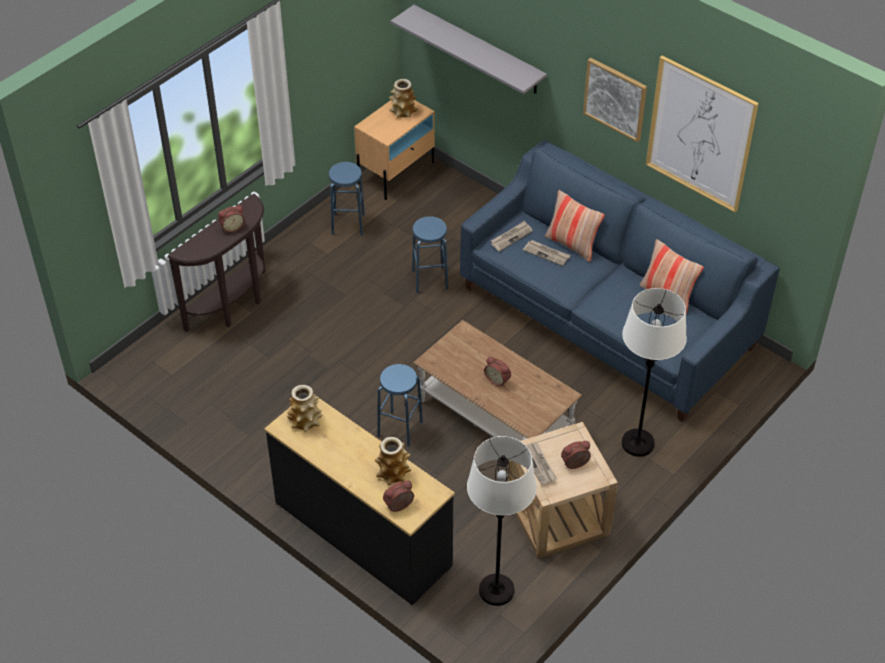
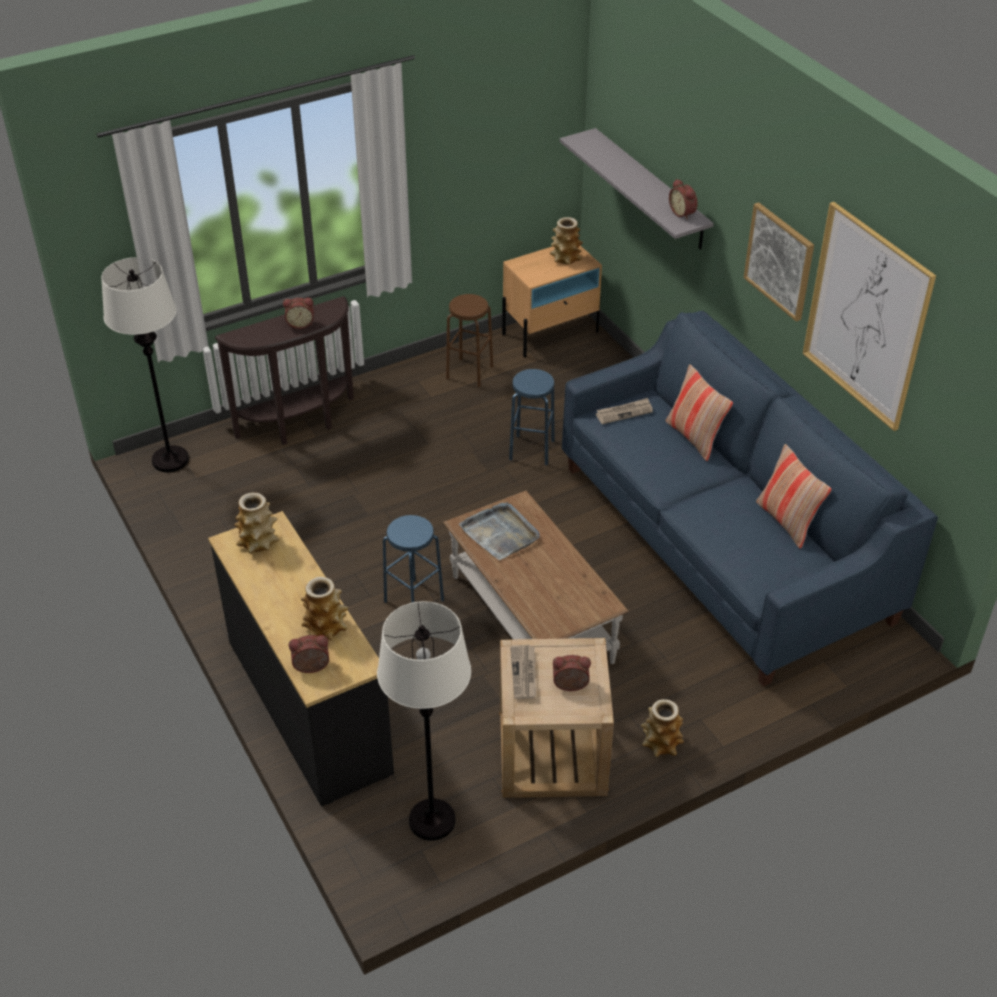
camera: 20 degrees right, 5 degrees down
blue stool [329,162,365,236] -> brown stool [446,294,493,387]
alarm clock [484,356,511,387] -> alarm clock moved to [669,179,698,220]
newspaper [523,240,571,266] -> none
white floor lamp [622,288,687,457] -> white floor lamp moved to [101,257,189,472]
none -> grey tray [459,502,540,560]
none -> vase [641,699,684,757]

